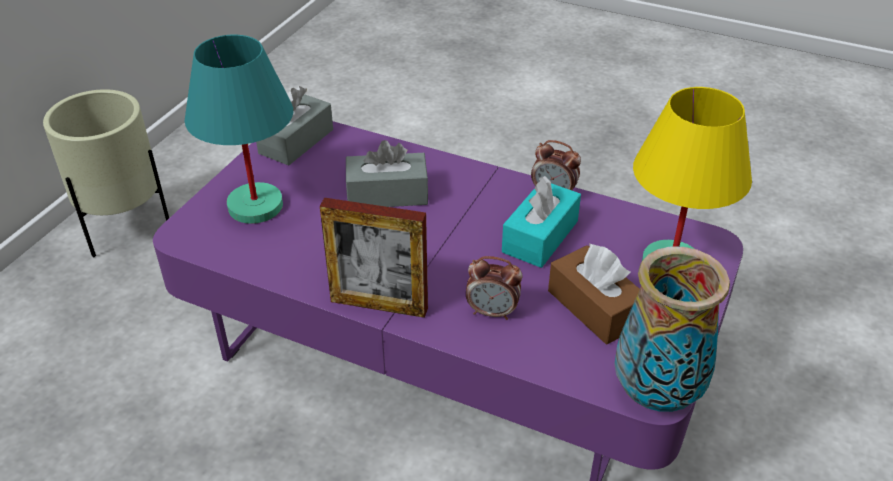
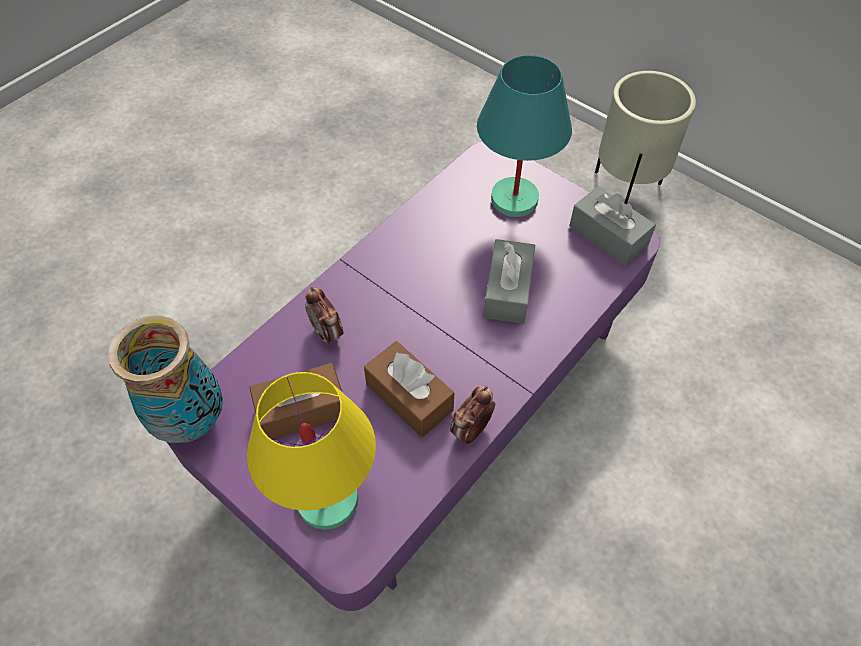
camera: 105 degrees right, 15 degrees up
picture frame [320,198,428,318] -> none
alarm clock [466,256,523,320] -> alarm clock turned 60 degrees counterclockwise [305,287,343,346]
turquoise tissue box [502,176,581,268] -> brown tissue box [364,341,454,437]

